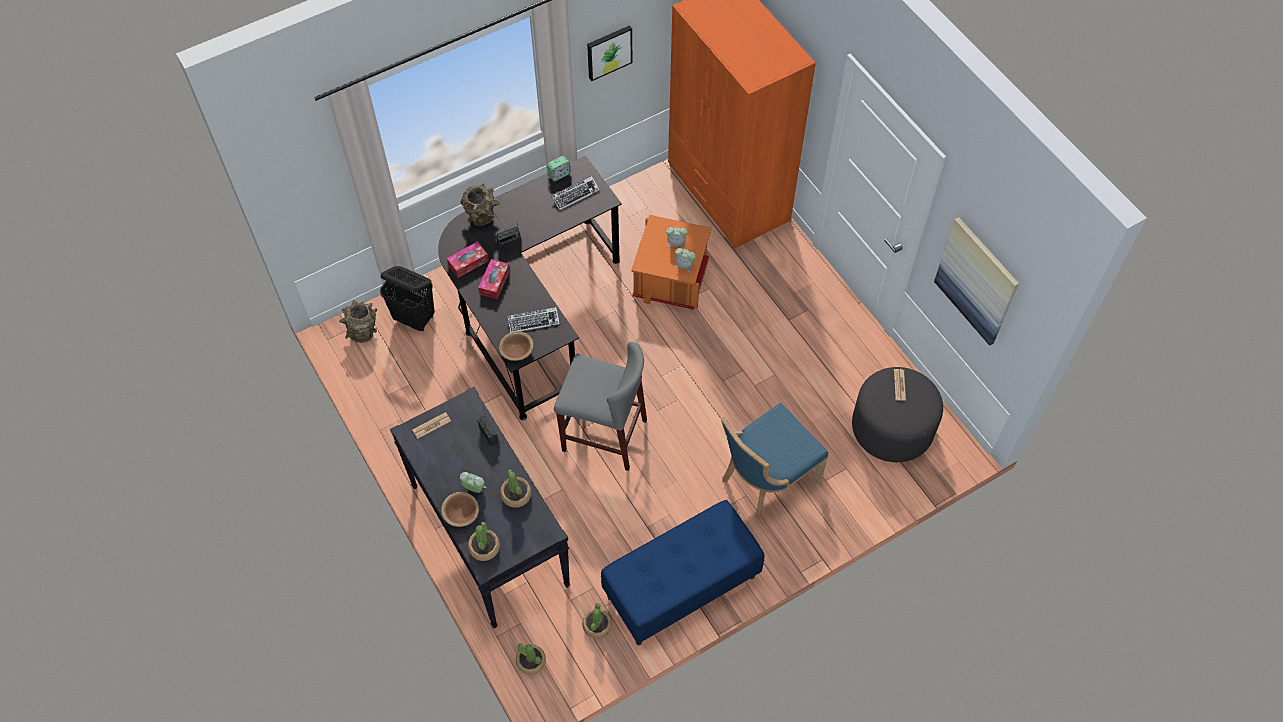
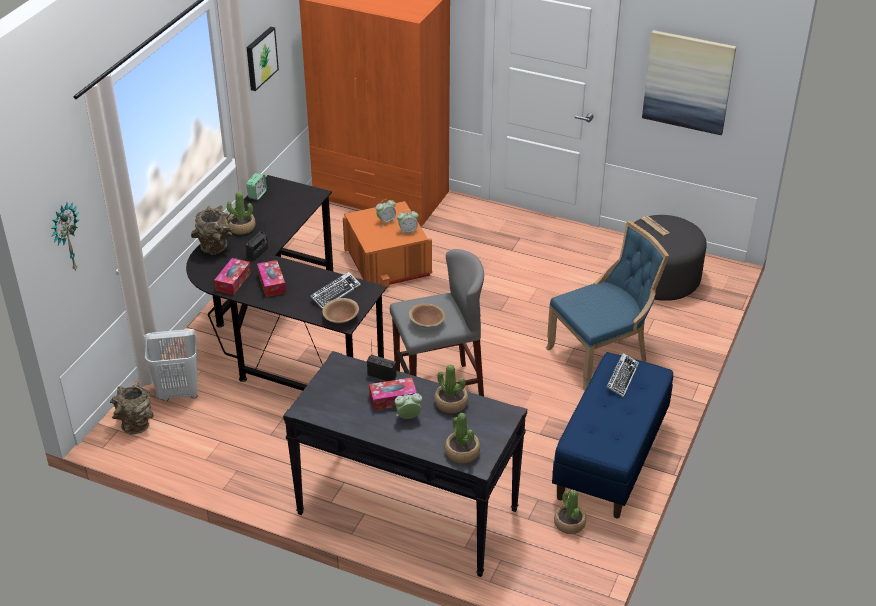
camera: 35 degrees left, 20 degrees down
black laundry basket [380,266,435,331] -> white laundry basket [143,329,198,401]
newspaper [413,412,451,439] -> none
brown bowl [441,492,479,527] -> brown bowl moved to [409,303,445,328]
potted plant [516,644,546,675] -> potted plant moved to [227,192,256,235]
keyboard [551,176,600,211] -> keyboard moved to [607,353,639,397]
blue chair [721,403,828,520] -> blue chair turned 135 degrees counterclockwise [546,221,669,391]
none -> wall clock [51,202,79,271]
none -> tissue box [369,377,417,411]

